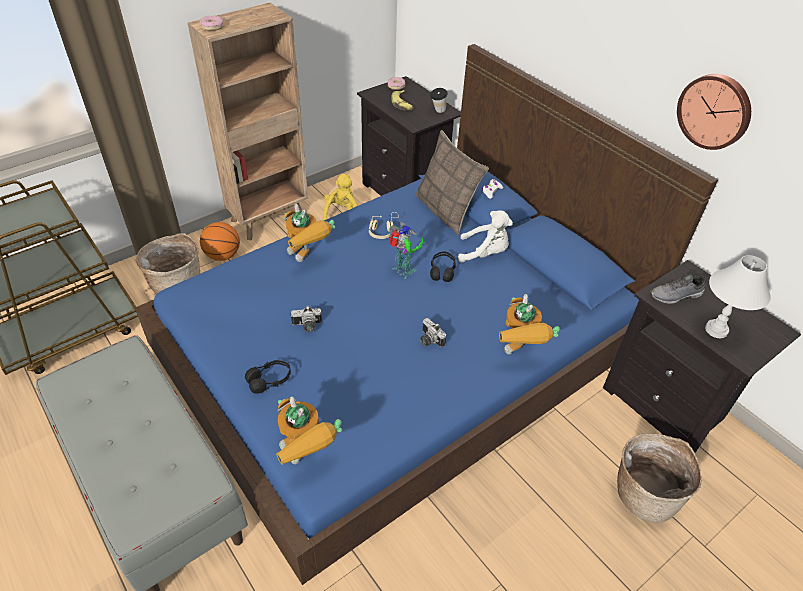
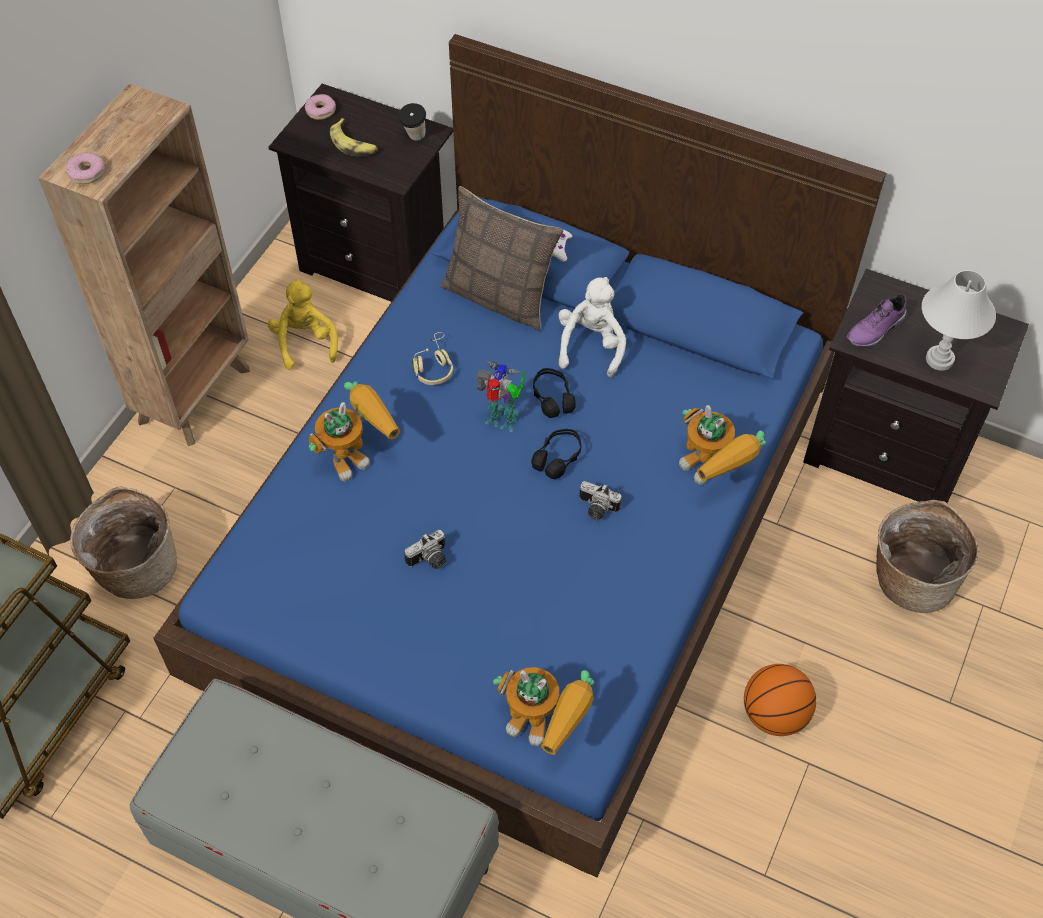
camera: 25 degrees left, 10 degrees up
basketball [200,222,240,261] -> basketball moved to [744,664,816,736]
black headphones [245,360,291,394] -> black headphones moved to [531,429,581,479]
toy robot [284,204,335,262] -> toy robot turned 60 degrees counterclockwise [309,381,400,482]
white plush toy [458,210,513,263] -> white plush toy turned 60 degrees counterclockwise [558,277,626,377]
grey shoe [650,274,706,304] -> purple shoe [846,294,906,347]
wall clock [677,74,751,150] -> none

